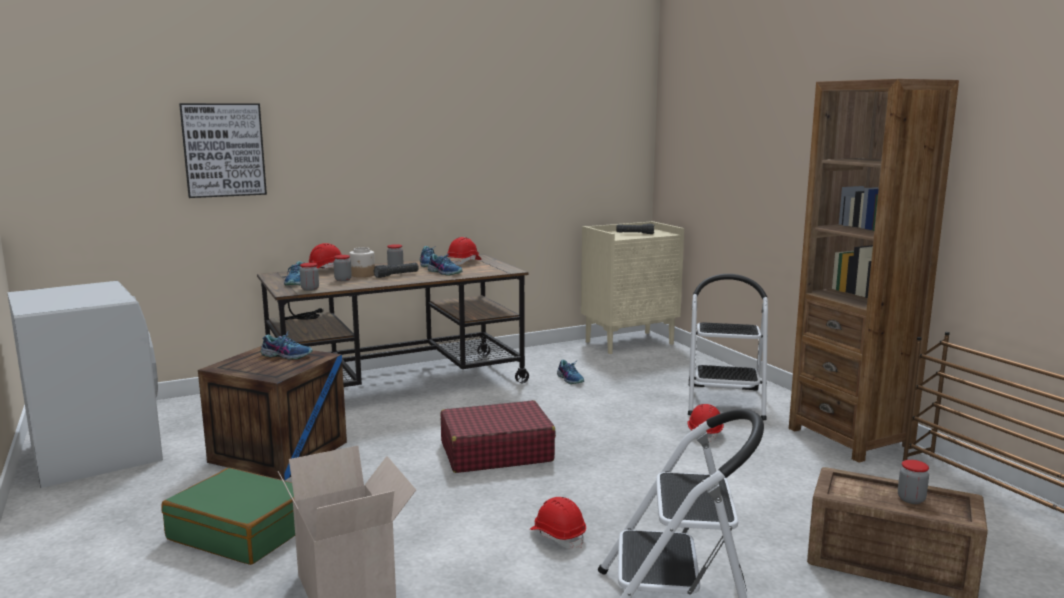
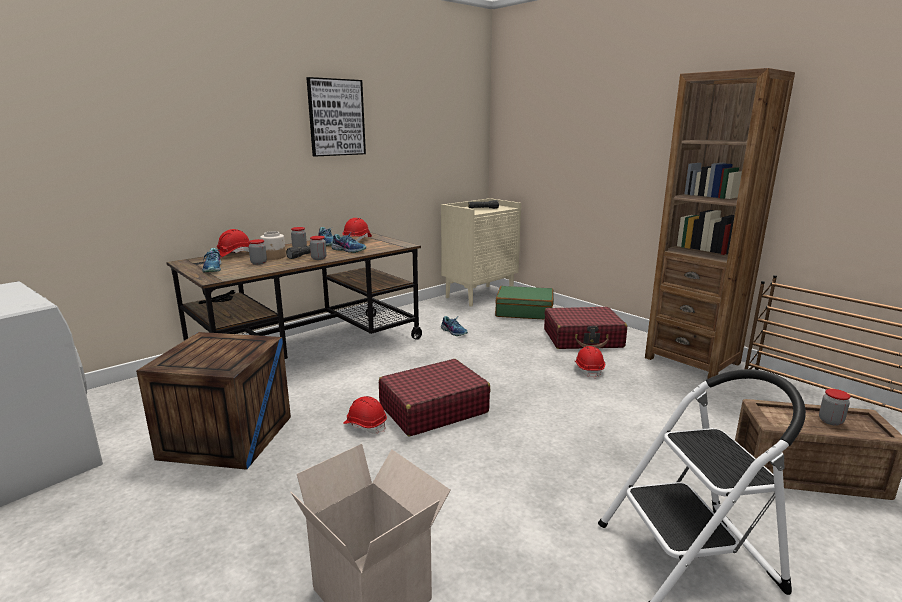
camera: 15 degrees left, 5 degrees up
green suitcase [162,468,295,565] -> green suitcase moved to [495,286,554,320]
picture [179,103,267,198] -> picture moved to [306,77,366,157]
shoe [261,332,312,360] -> none
jar [300,263,319,291] -> jar moved to [310,236,327,260]
red hard hat [530,497,586,548] -> red hard hat moved to [343,396,387,434]
step ladder [688,274,768,420] -> red suitcase [544,307,627,349]

